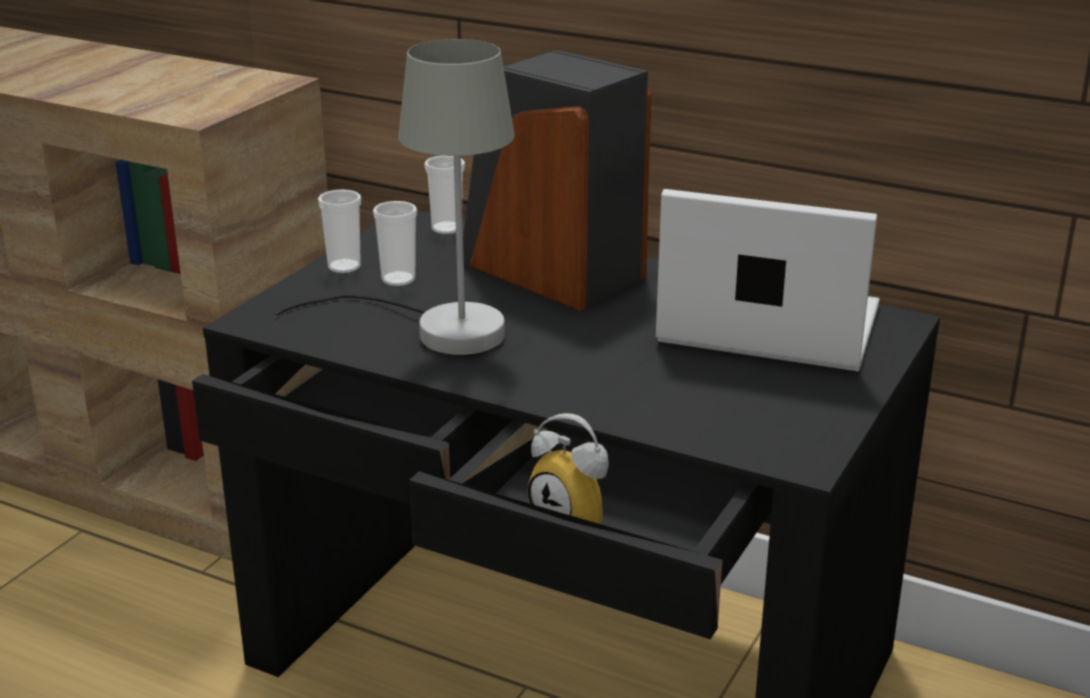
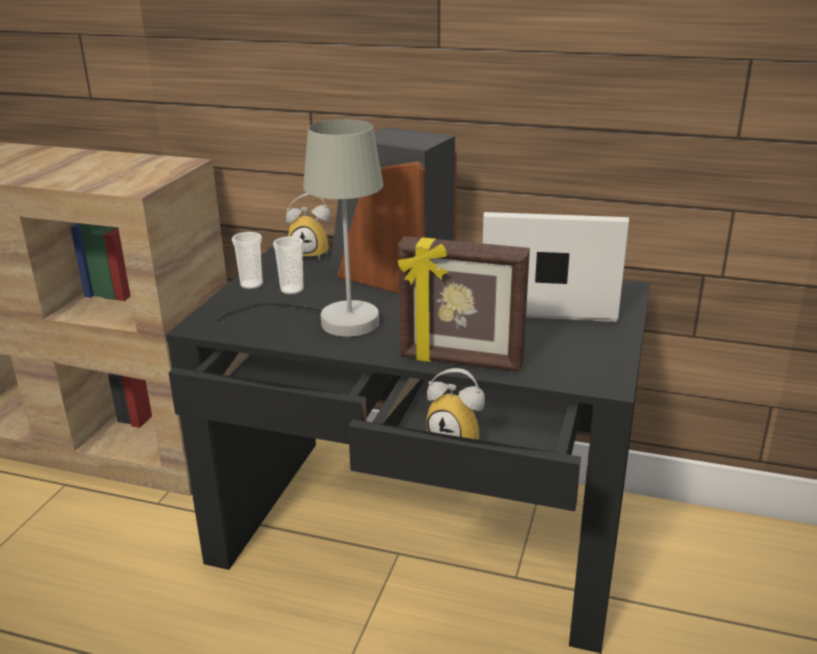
camera: 10 degrees left, 0 degrees up
cup [424,156,465,234] -> alarm clock [286,193,331,260]
none -> picture frame [398,236,530,372]

